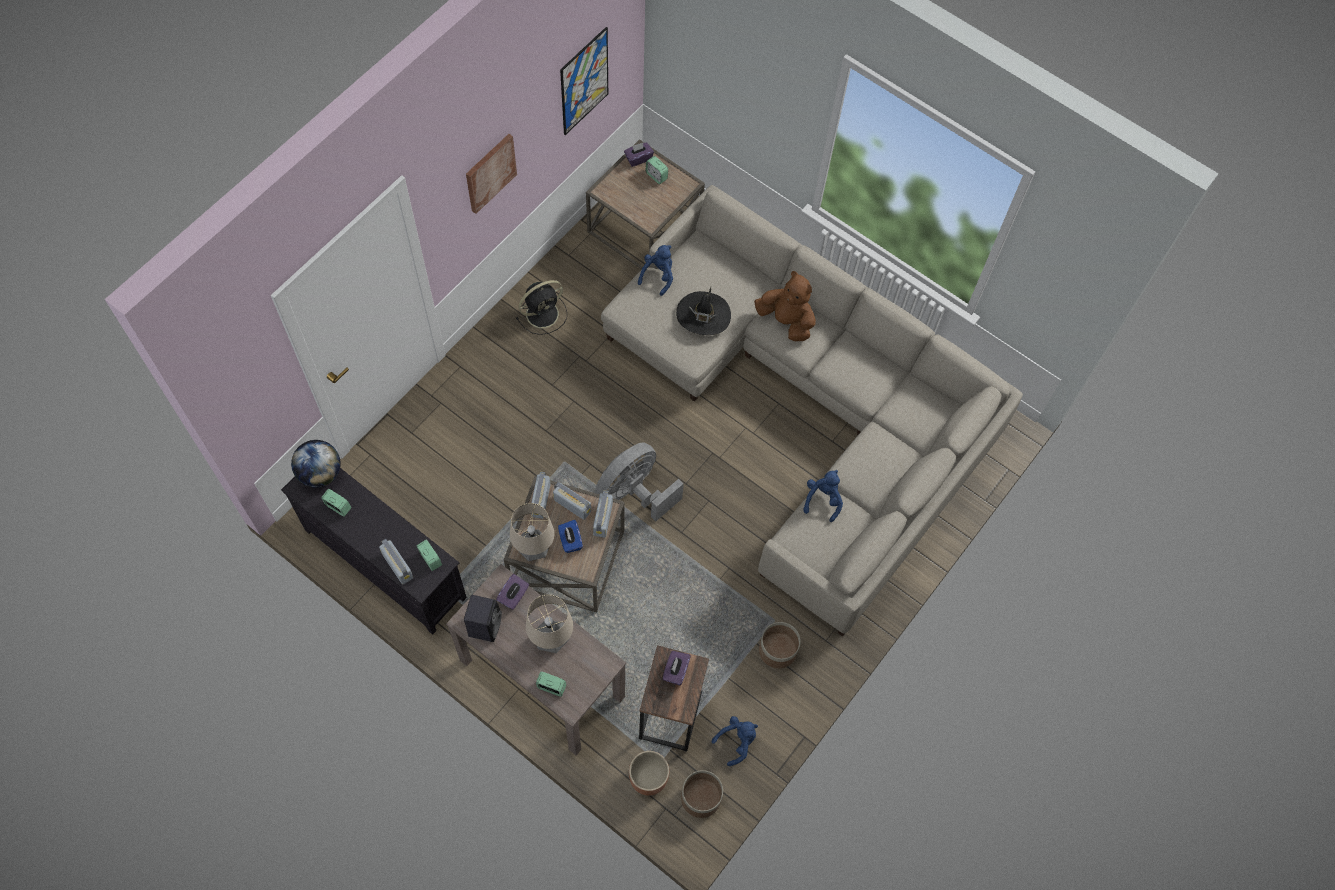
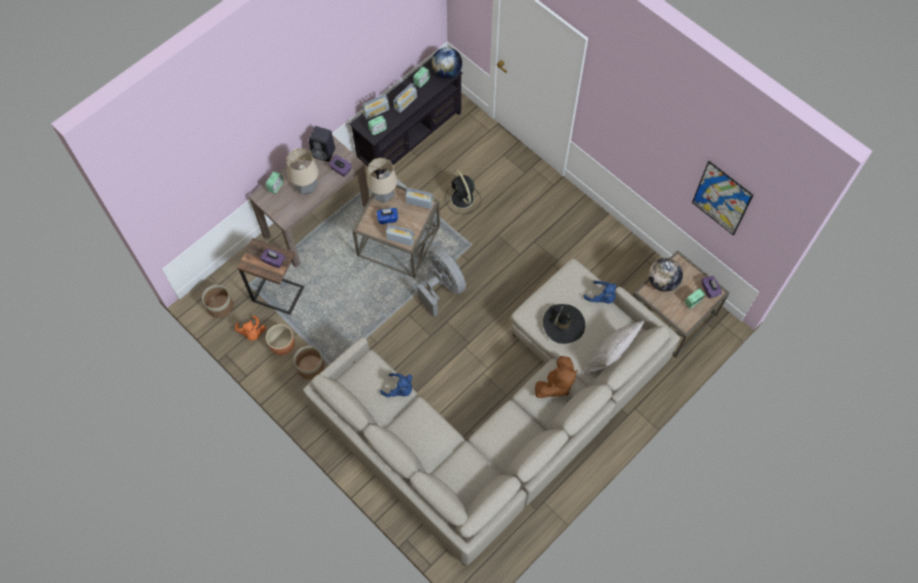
camera: 100 degrees right, 0 degrees up
picture [466,134,517,214] -> none
black fan [516,280,567,335] -> black fan moved to [445,170,481,214]
radio [553,482,591,520] -> radio moved to [393,83,417,113]
brown planter [629,751,669,796] -> brown planter moved to [266,324,295,355]
blue plush toy [712,716,758,766] -> orange plush toy [235,315,266,341]
none -> grey pillow [584,320,644,374]
none -> globe [649,258,683,292]

